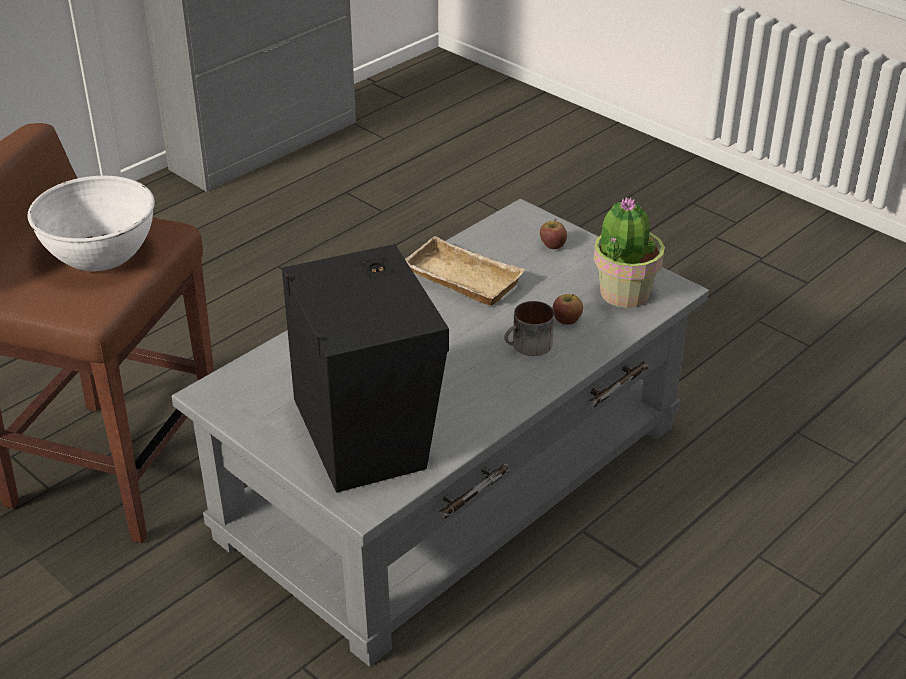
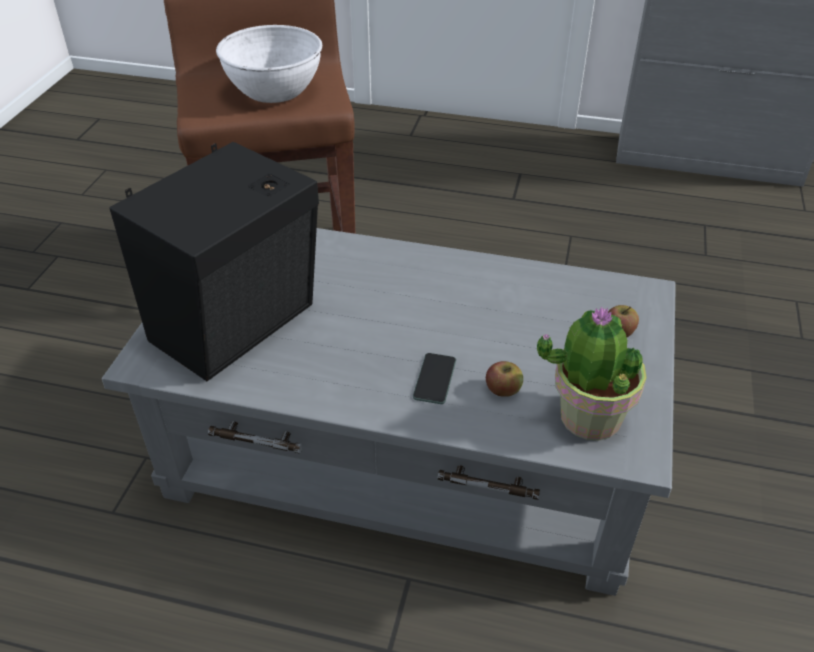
camera: 60 degrees right, 5 degrees up
beige tray [405,236,526,305] -> none
mug [504,301,554,356] -> phone [413,353,456,404]

